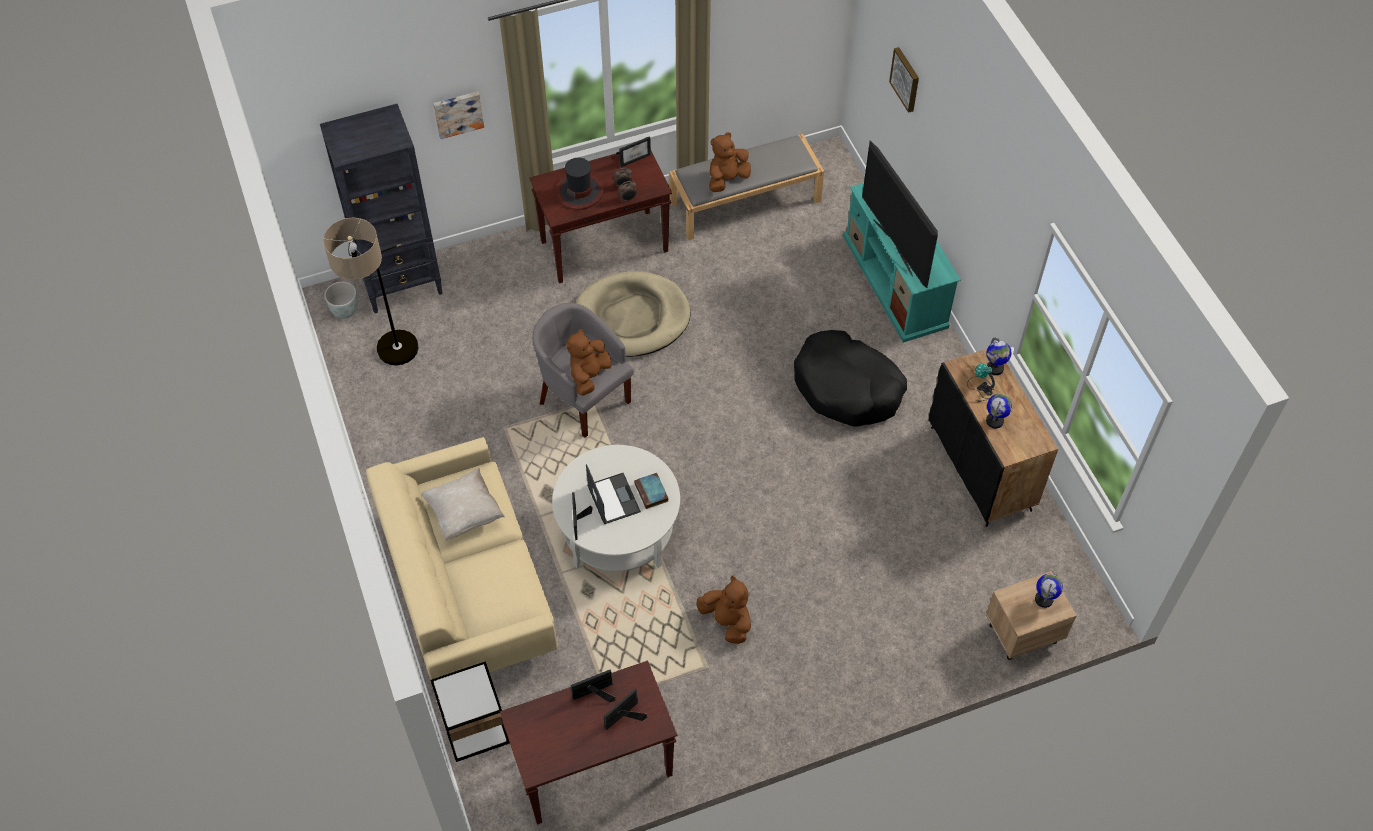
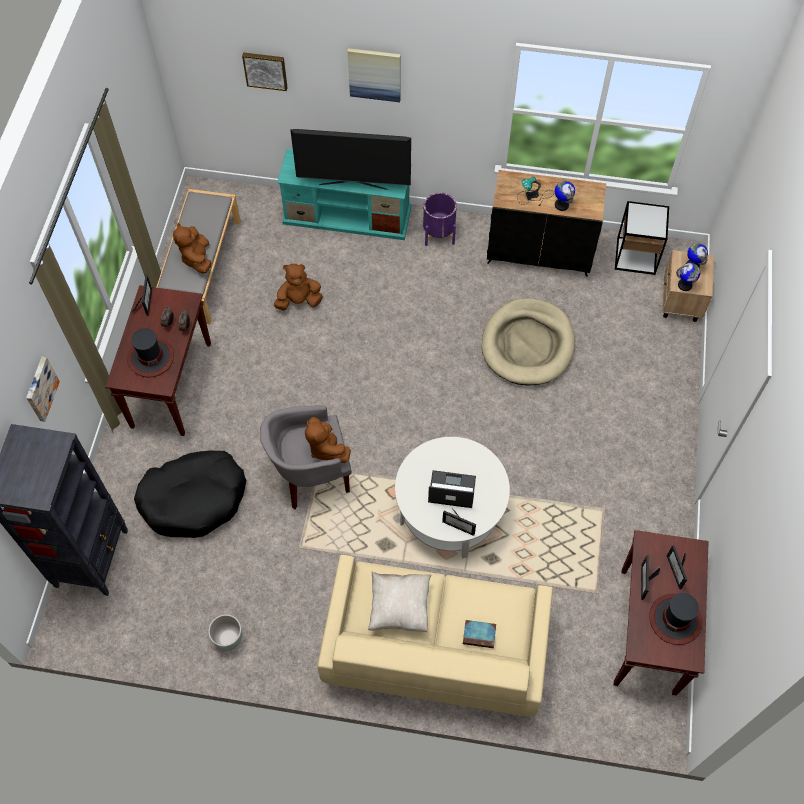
camera: 60 degrees left, 5 degrees up
floor lamp [323,217,419,365] -> none
grey planter [325,281,358,318] -> grey planter moved to [208,614,242,651]
side table [430,661,510,762] -> side table moved to [615,201,669,275]
beige dog bed [575,271,690,357] -> beige dog bed moved to [482,298,575,386]
book [634,473,668,509] -> book moved to [463,620,496,648]
brown plush toy [697,576,751,644] -> brown plush toy moved to [274,264,323,310]
black dog bed [794,330,907,427] -> black dog bed moved to [134,451,246,538]
globe [987,338,1012,375] -> globe moved to [676,263,700,291]
none -> picture [347,48,401,102]
none -> purple planter [423,192,457,246]
none -> hat [649,593,703,645]

